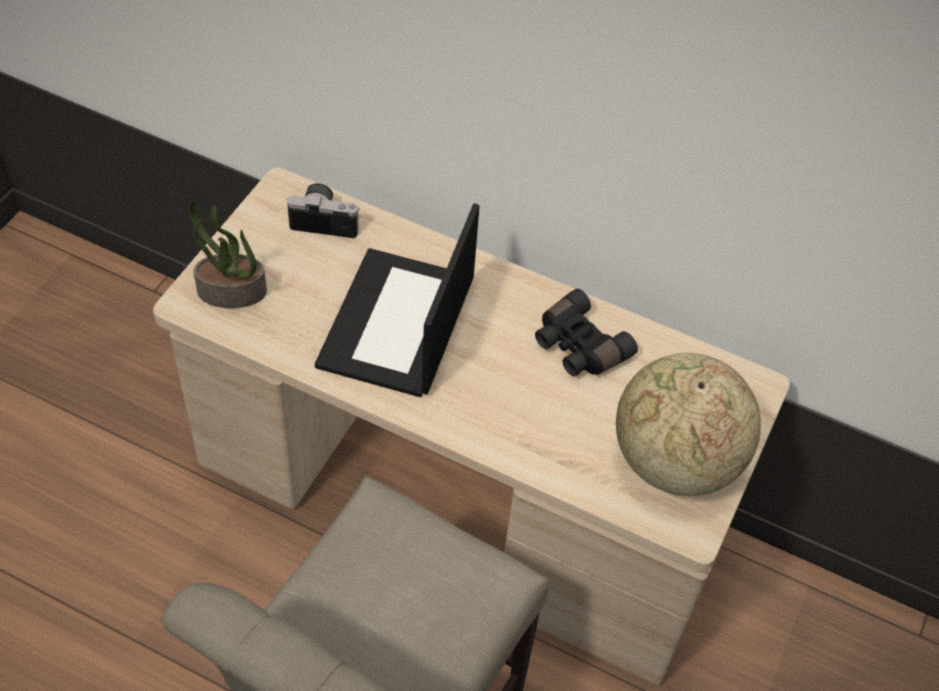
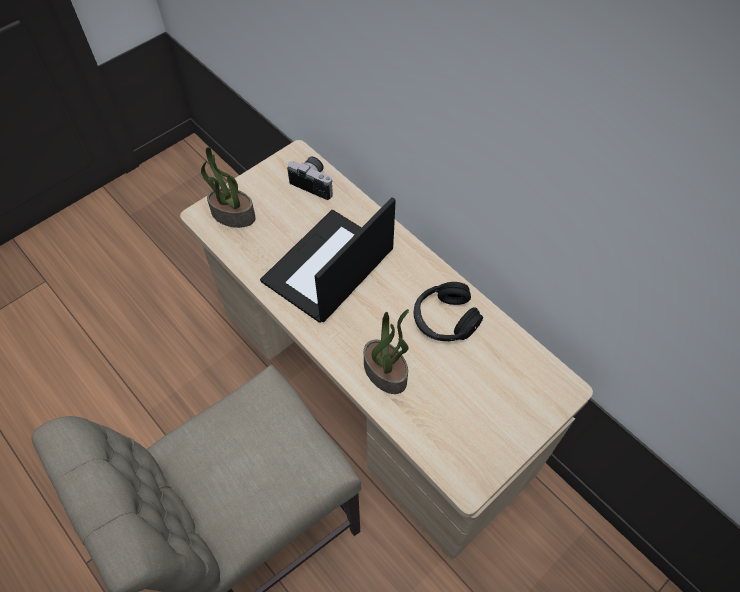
camera: 25 degrees right, 5 degrees up
black binoculars [535,289,638,376] -> black headphones [414,282,483,341]
globe [616,353,761,496] -> none
none -> potted plant [364,309,409,394]

